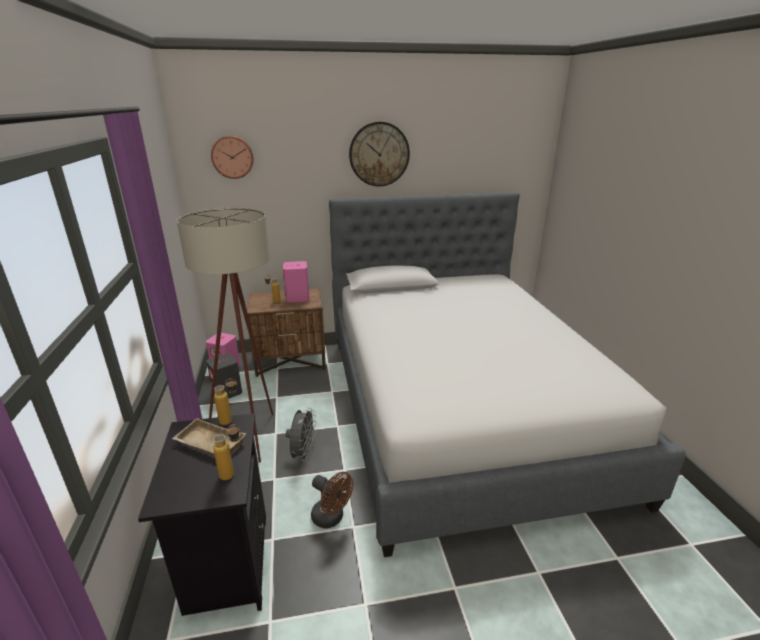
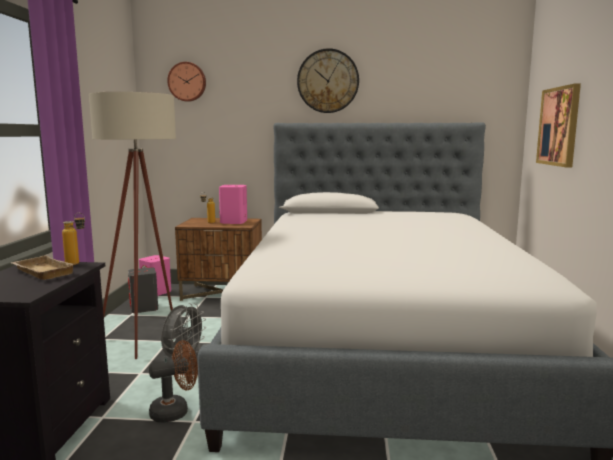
camera: 15 degrees right, 15 degrees down
bottle [213,425,240,480] -> none
brown fan [311,472,353,529] -> brown fan turned 75 degrees counterclockwise [149,340,198,423]
none -> picture [536,83,581,168]

